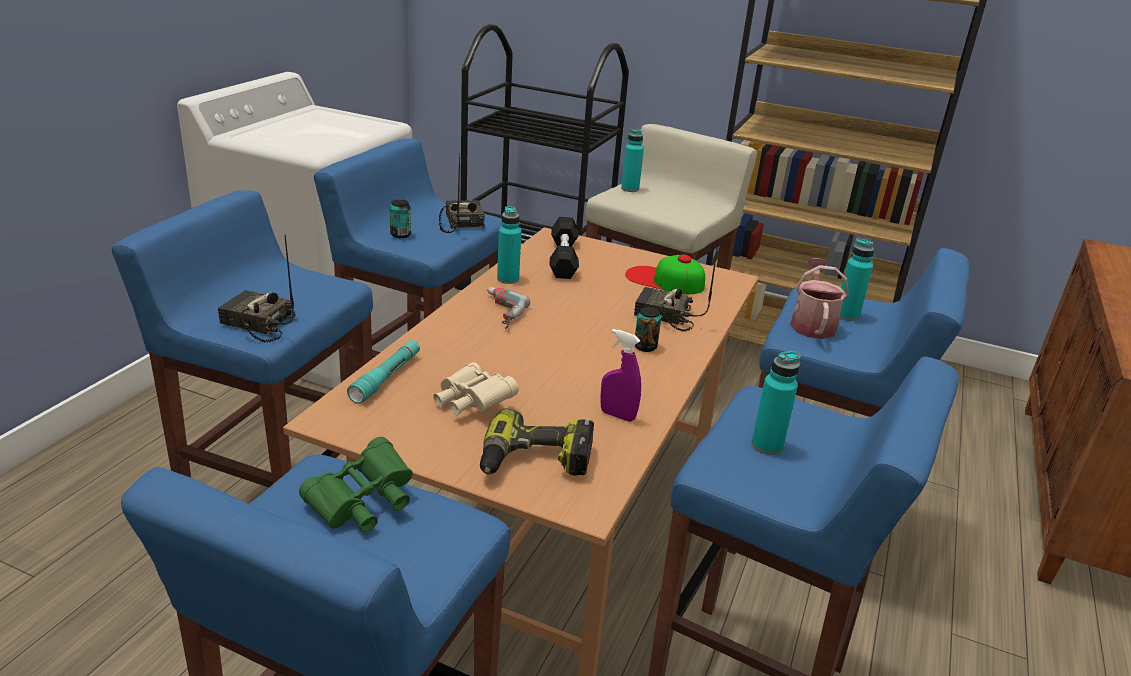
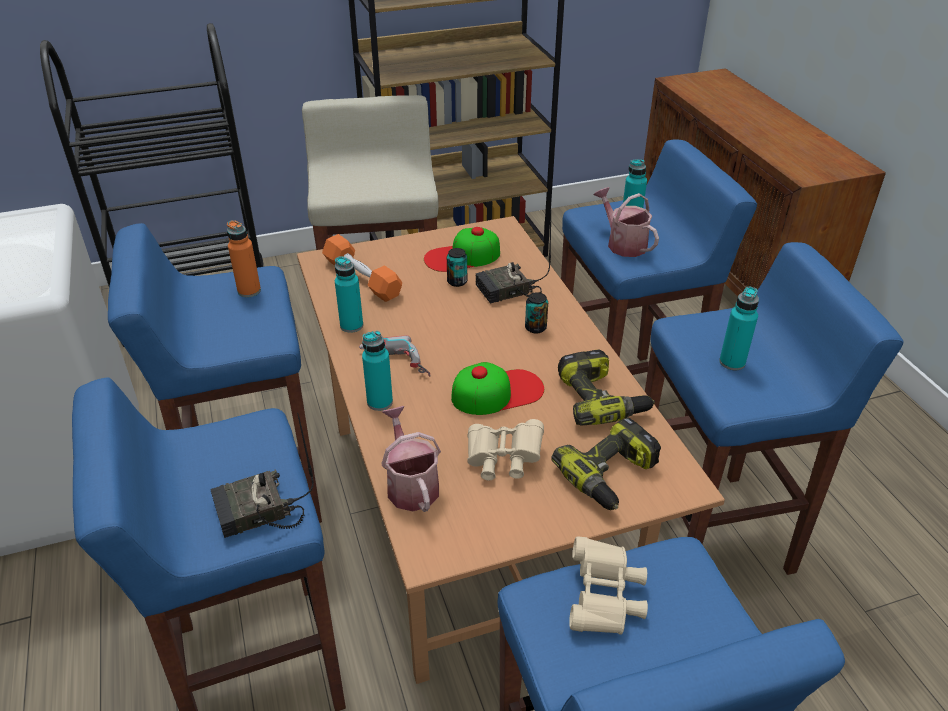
camera: 40 degrees left, 10 degrees up
green binoculars [299,437,413,533] -> beige binoculars [569,536,648,635]
turquoise flashlight [347,340,420,404] -> watering can [381,406,441,512]
can [390,199,411,238] -> can moved to [447,248,467,287]
radio [439,153,485,233] -> orange bottle [227,220,261,297]
black dumbbell [549,217,579,279] -> orange dumbbell [322,234,402,302]
purple spray bottle [600,329,641,422] -> power drill [558,350,655,426]
turquoise bottle [621,128,644,192] -> turquoise bottle moved to [362,331,393,411]
none -> cap [451,362,544,415]

